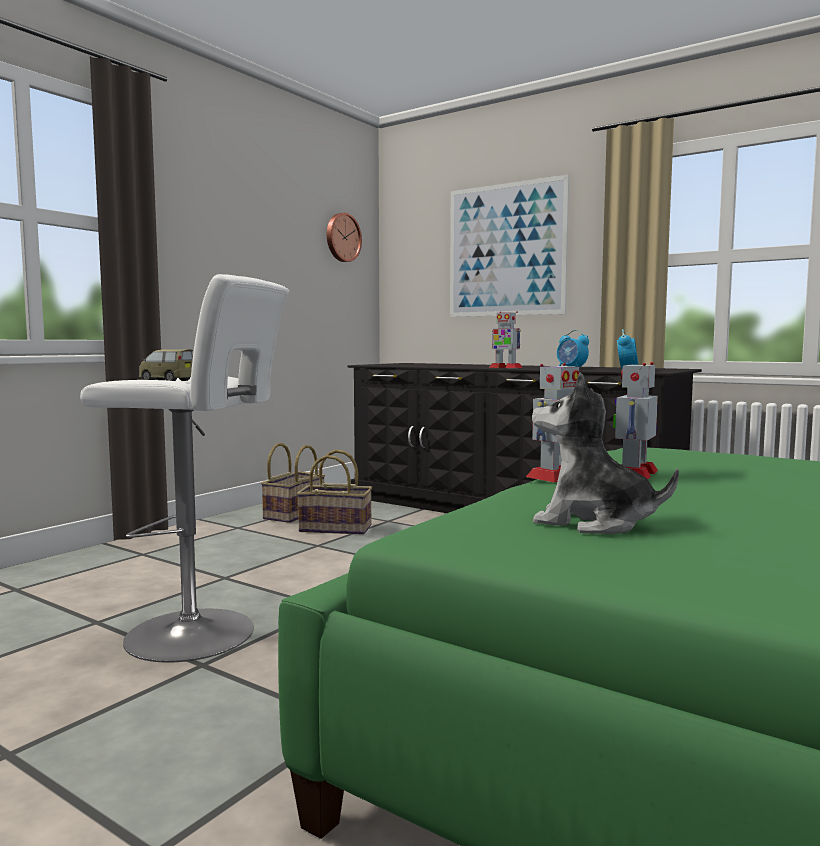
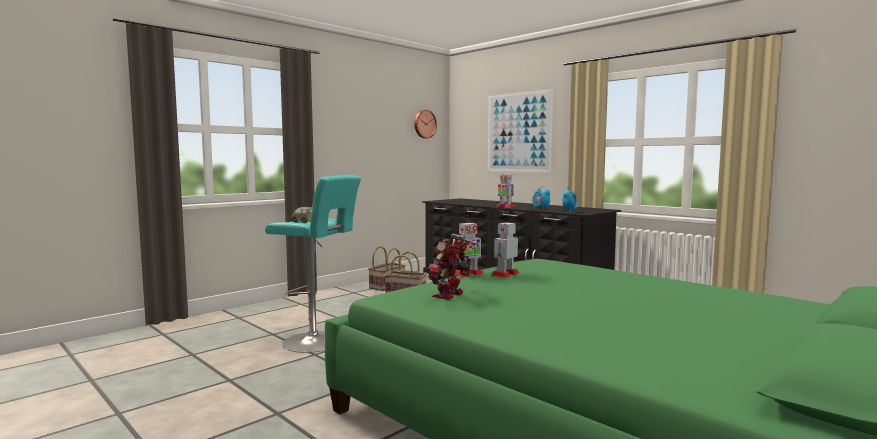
camera: 10 degrees right, 0 degrees up
white stool [80,274,289,663] -> turquoise stool [265,175,361,353]
plush toy [532,372,679,534] -> toy robot [429,233,478,300]

